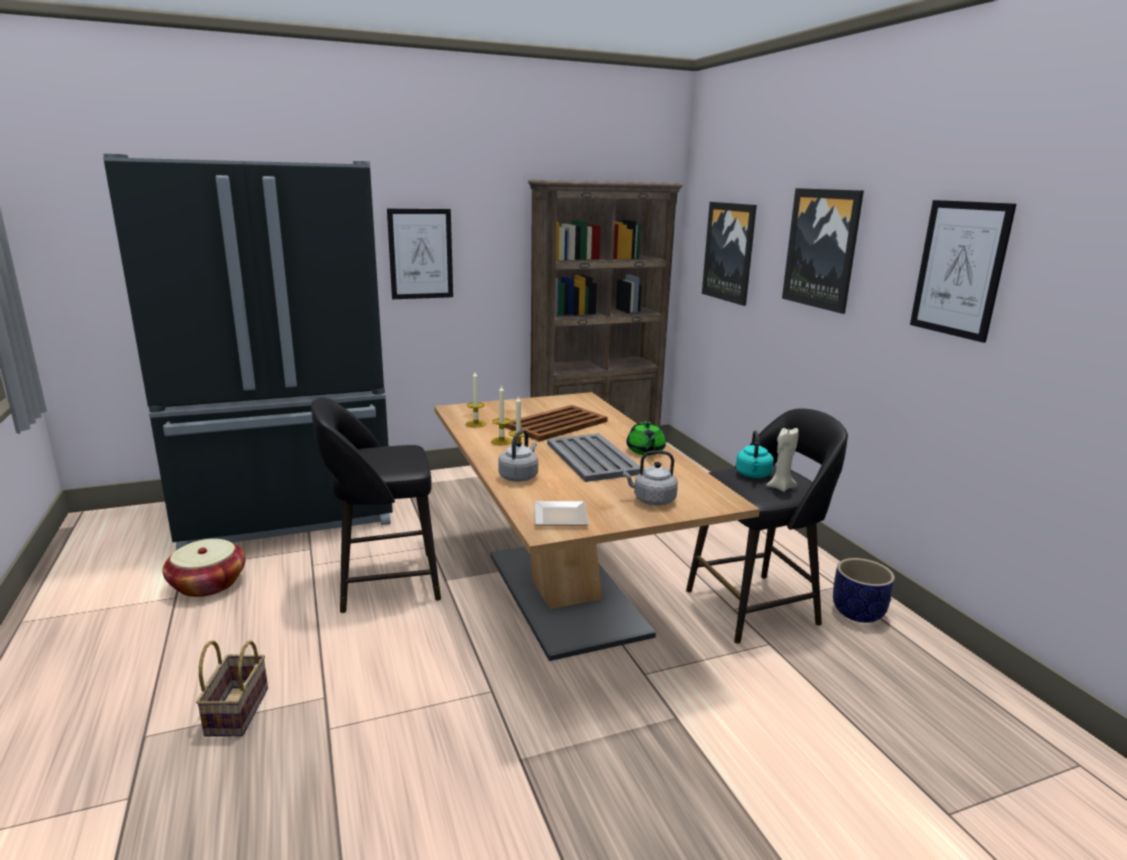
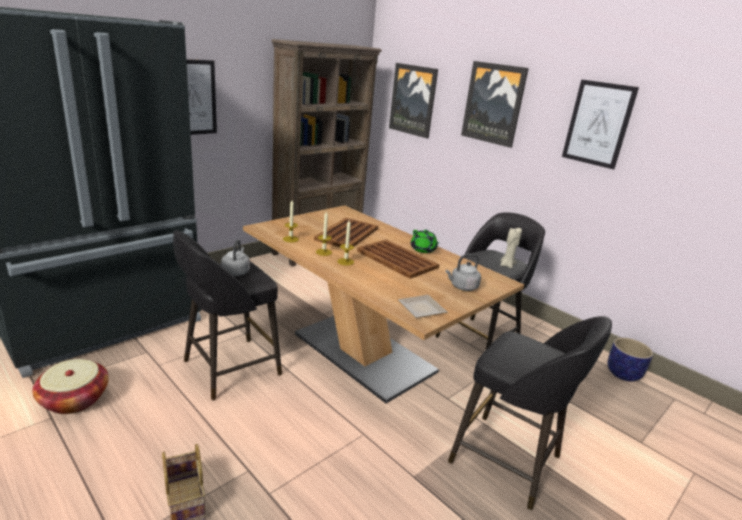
camera: 25 degrees left, 5 degrees up
grey kettle [498,430,538,482] -> grey kettle moved to [221,240,250,276]
grey tray [547,433,640,482] -> brown tray [357,240,439,279]
turquoise kettle [736,430,774,478] -> none
planter [833,558,895,623] -> planter moved to [608,338,653,382]
none -> black stool [448,316,612,510]

